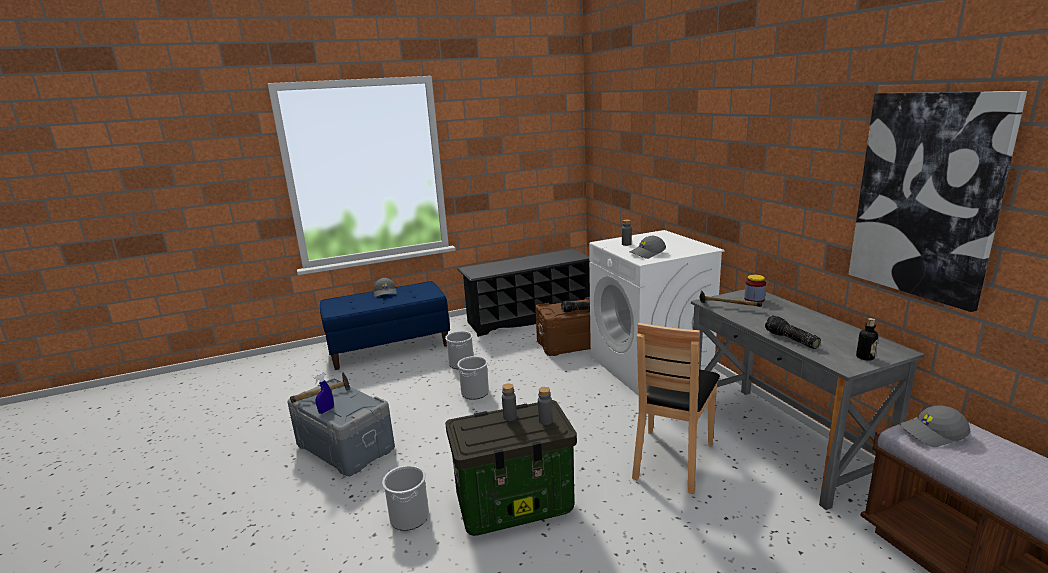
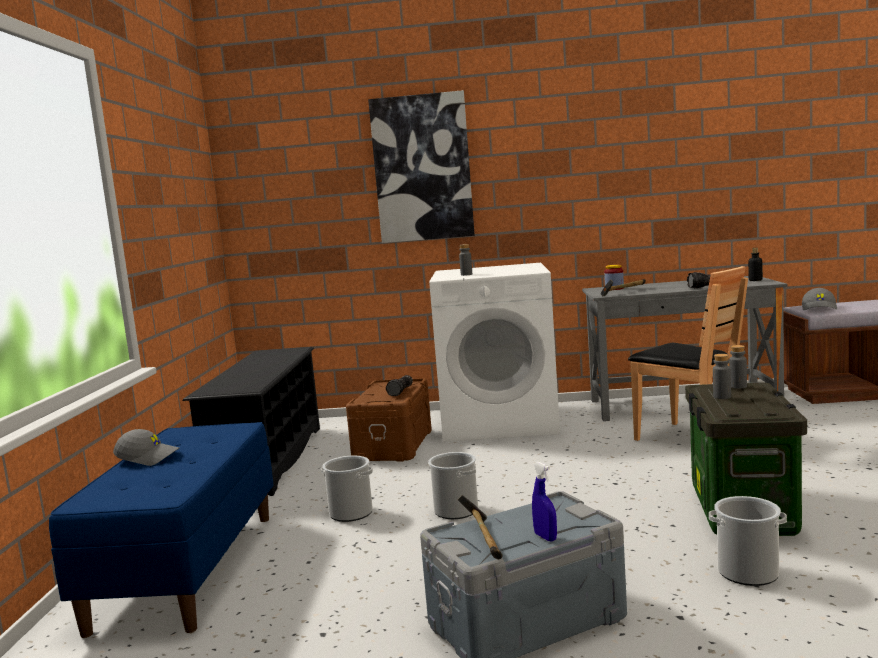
camera: 65 degrees left, 10 degrees down
grey cap [629,236,666,259] -> none
picture [848,91,1027,312] -> picture moved to [368,90,475,243]

